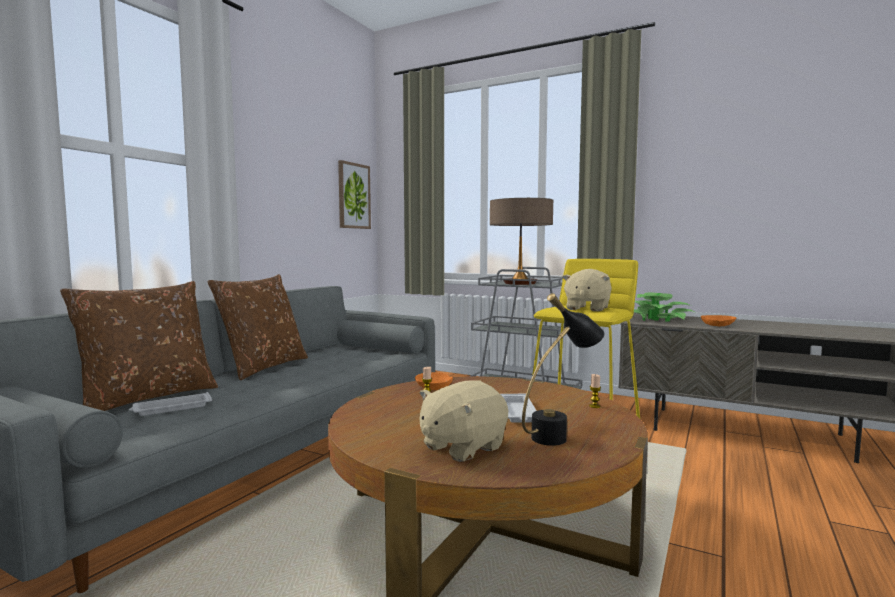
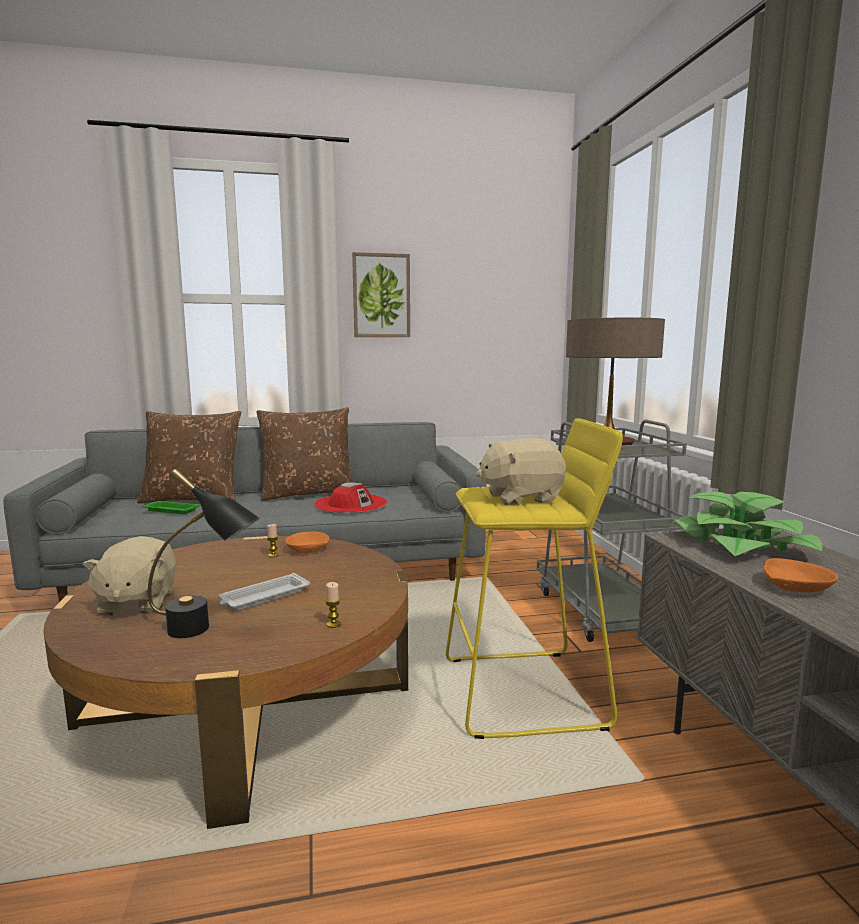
camera: 50 degrees right, 5 degrees up
white tray [129,392,212,416] -> green tray [143,501,201,514]
picture [338,160,371,229] -> picture moved to [352,252,410,337]
beige plush toy [419,380,508,462] -> beige plush toy turned 105 degrees counterclockwise [83,536,176,616]
none -> red hat [314,482,387,513]

